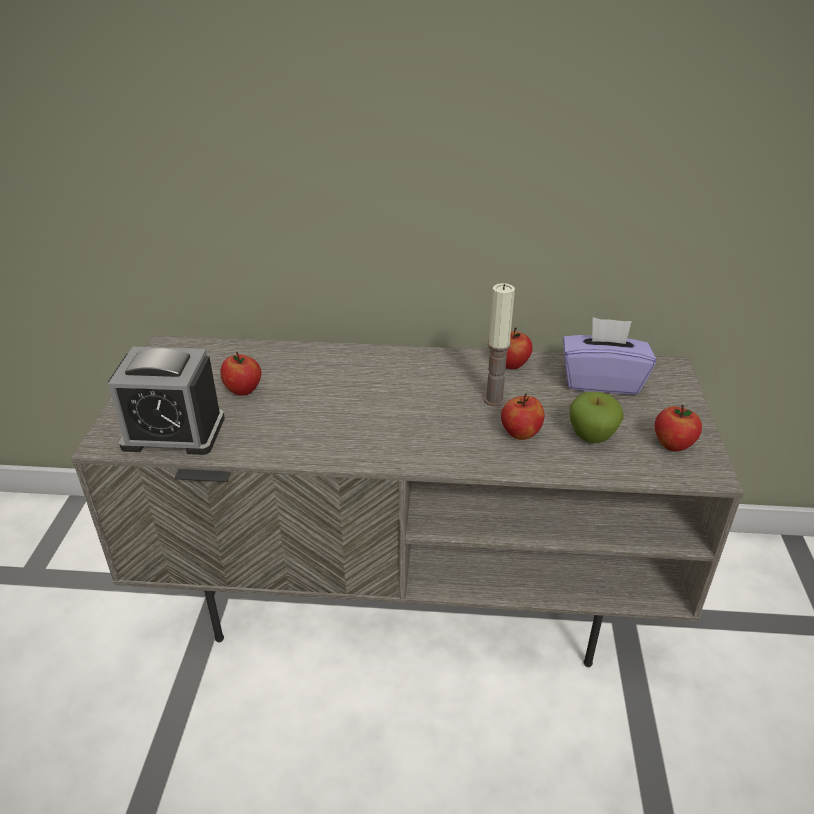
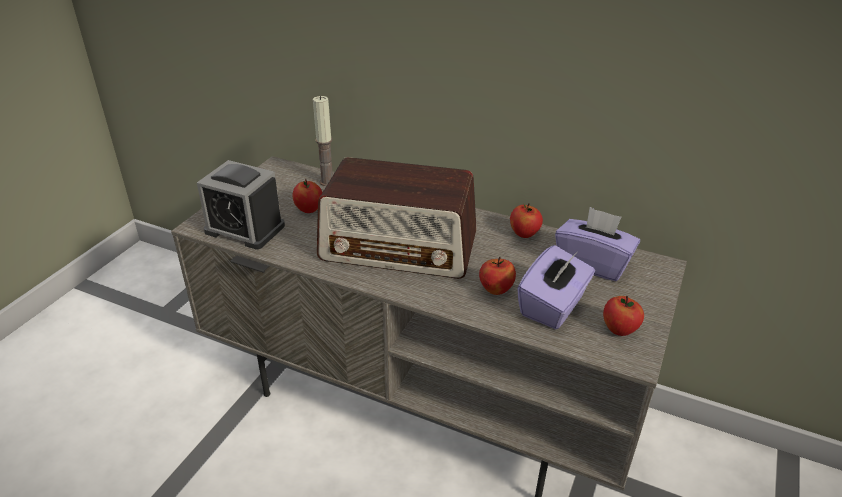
camera: 20 degrees right, 0 degrees up
candle [484,283,515,406] -> candle moved to [313,96,333,186]
apple [570,392,624,443] -> purple tissue box [517,245,595,329]
none -> radio [317,157,476,279]

